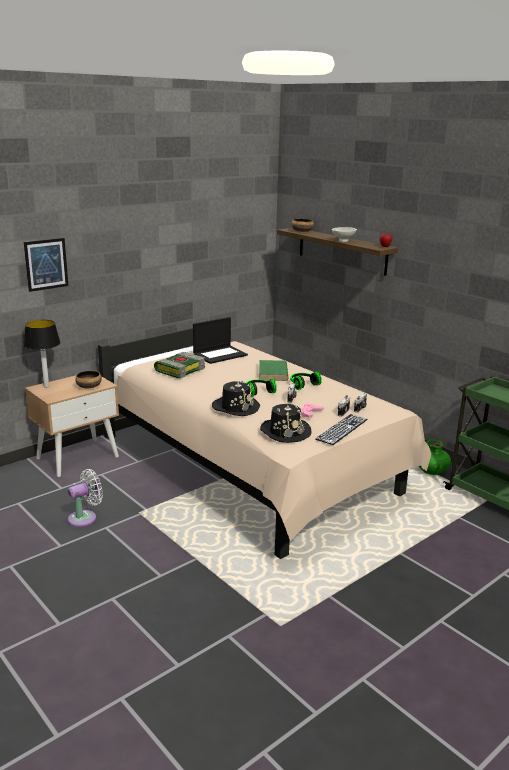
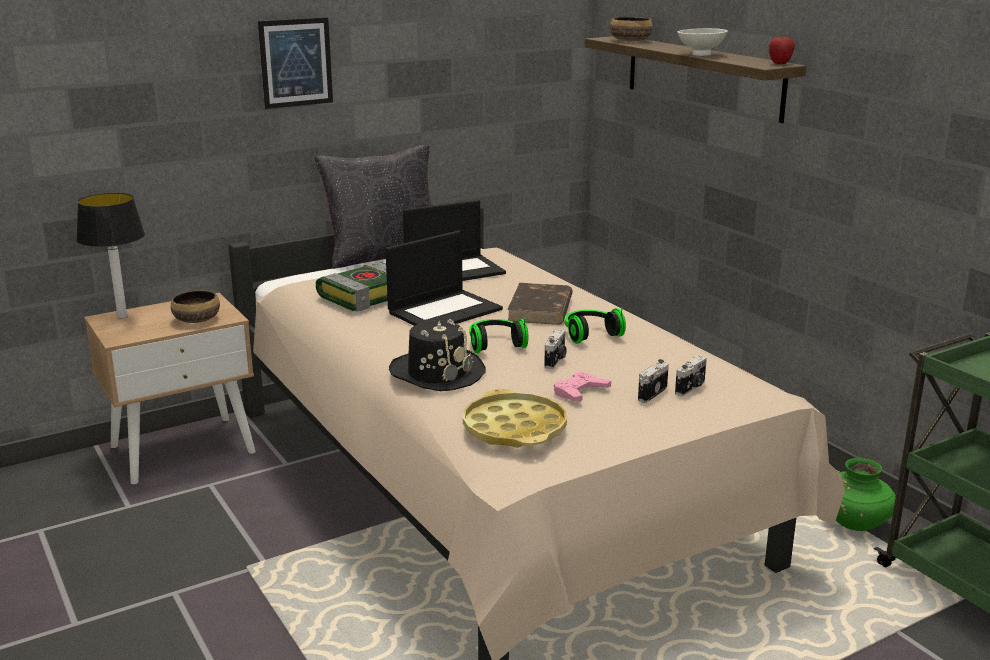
camera: 10 degrees right, 0 degrees up
picture [24,238,68,292] -> picture moved to [258,17,333,109]
white fan [68,469,103,527] -> none
green book [259,360,288,381] -> brown book [507,283,573,325]
black hat [260,404,311,443] -> yellow tray [463,389,567,448]
keyboard [315,414,368,445] -> none
none -> black pillow [315,145,432,269]
none -> laptop [385,230,503,326]

